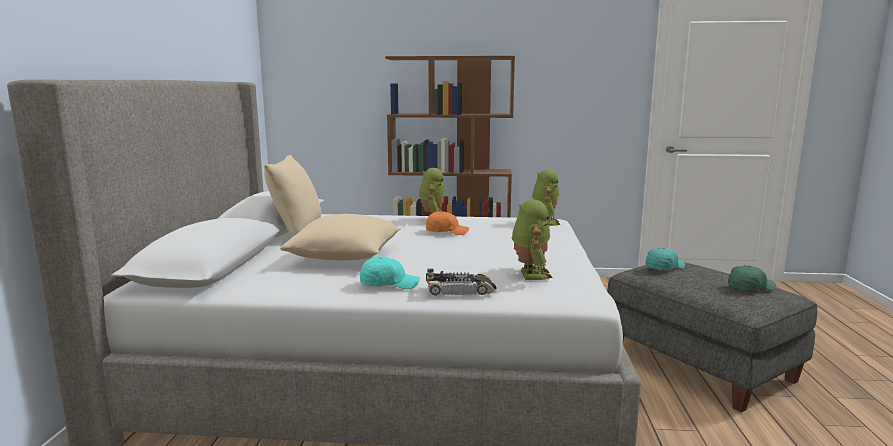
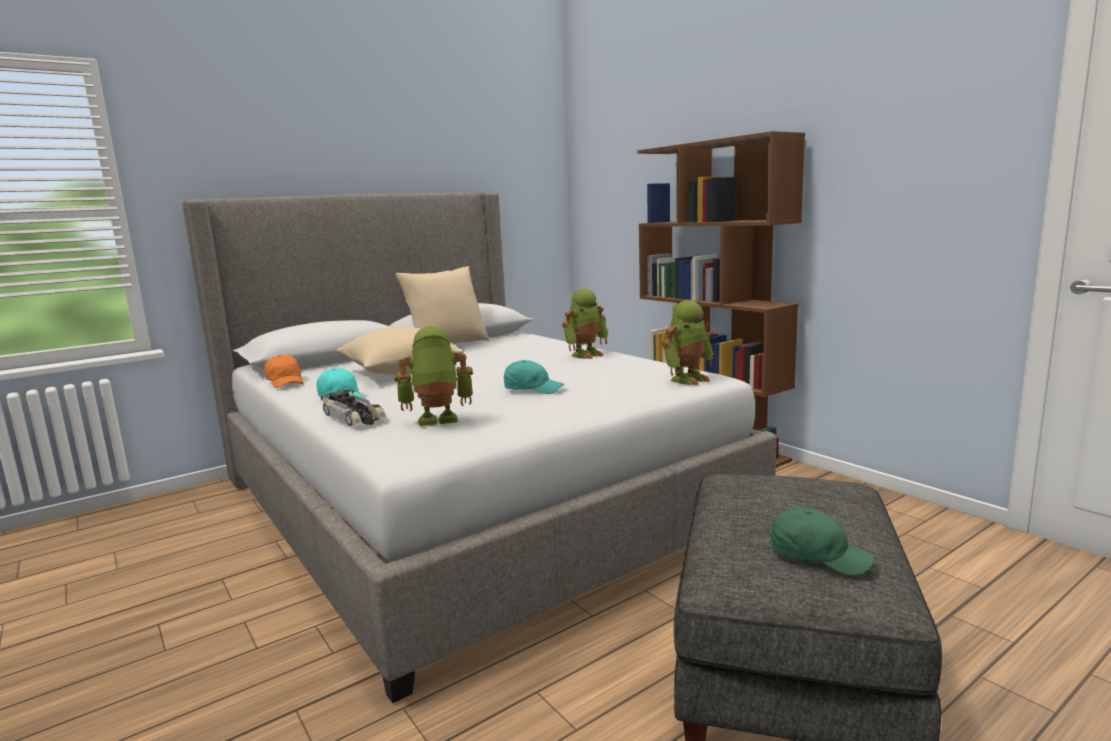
camera: 50 degrees right, 0 degrees up
orange cap [426,211,469,235] -> orange cap moved to [265,355,304,388]
toy robot [512,200,553,280] -> toy robot turned 150 degrees counterclockwise [395,326,473,426]
turquoise cap [646,248,685,270] -> turquoise cap moved to [503,360,564,394]

